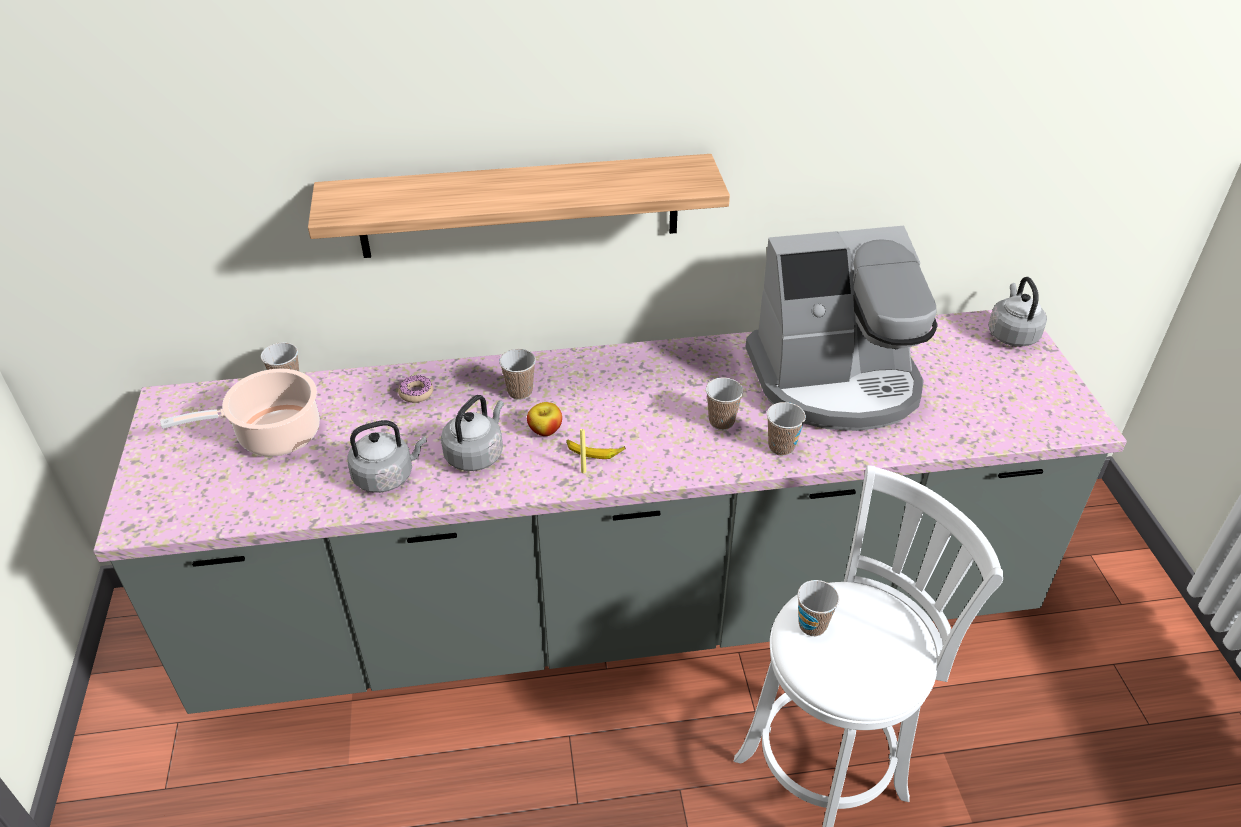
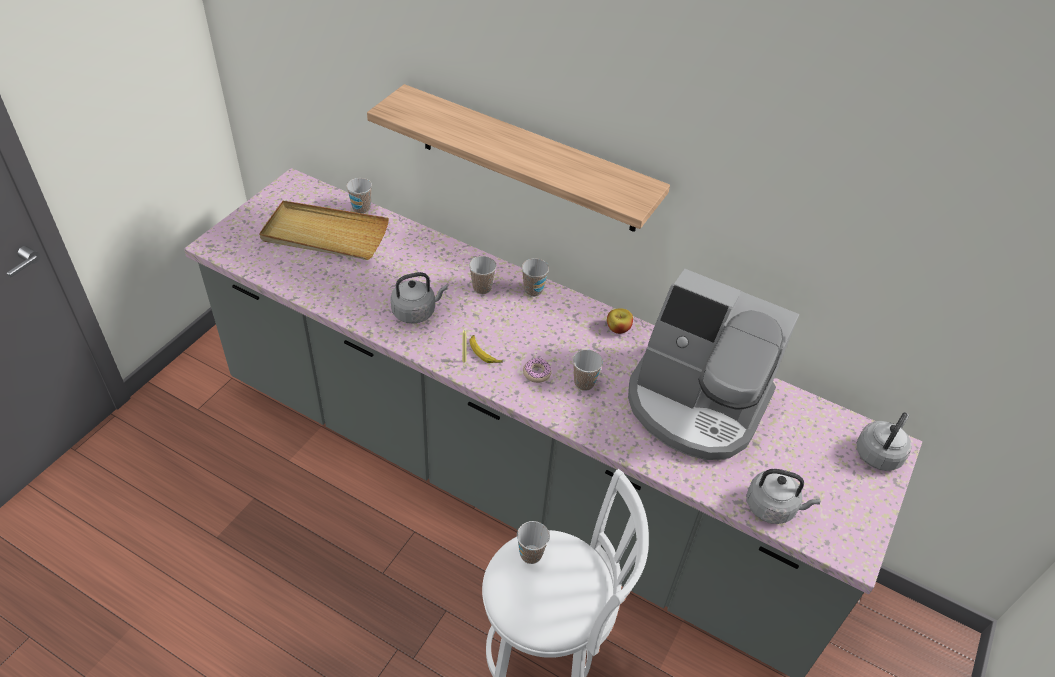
camera: 35 degrees right, 5 degrees up
cooking pot [160,368,320,456] -> beige tray [259,201,389,260]
grey kettle [347,420,427,493] -> grey kettle moved to [747,469,820,524]
donut [398,375,433,403] -> donut moved to [523,358,552,383]
apple [527,402,562,436] -> apple moved to [607,308,633,334]
cup [767,402,806,456] -> cup moved to [522,258,549,297]

